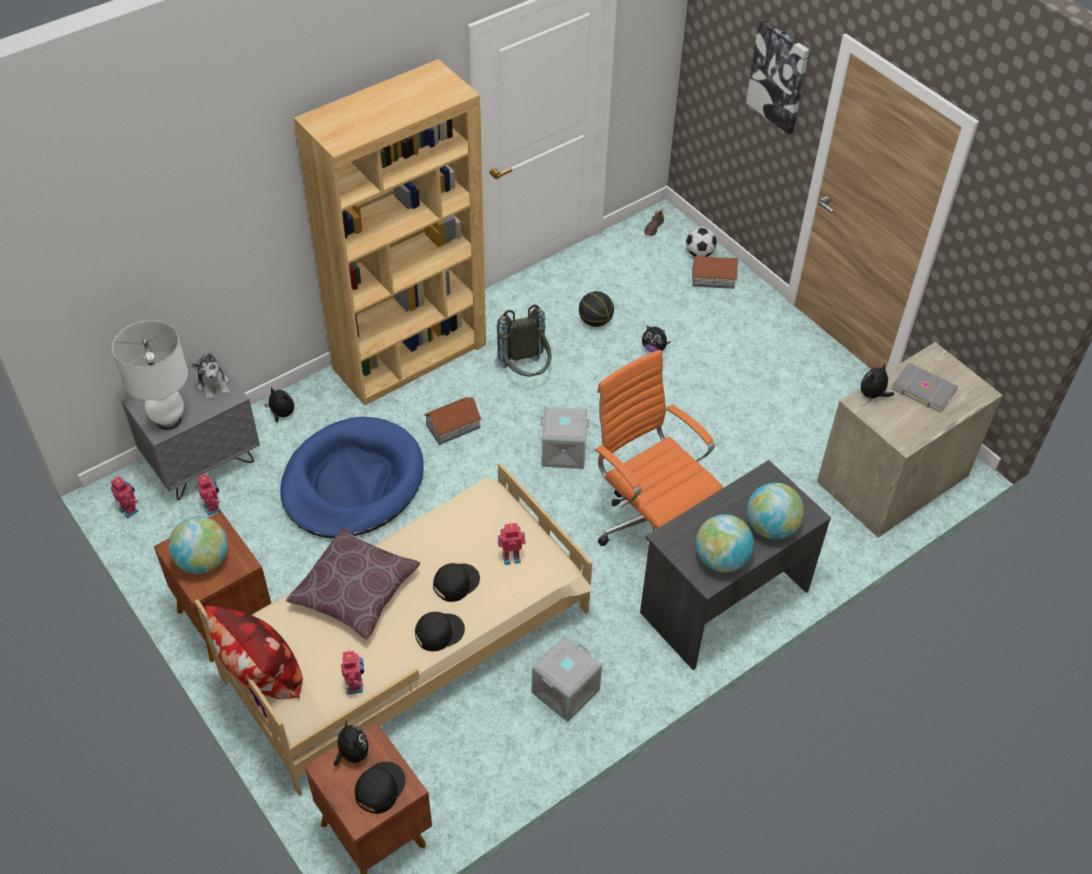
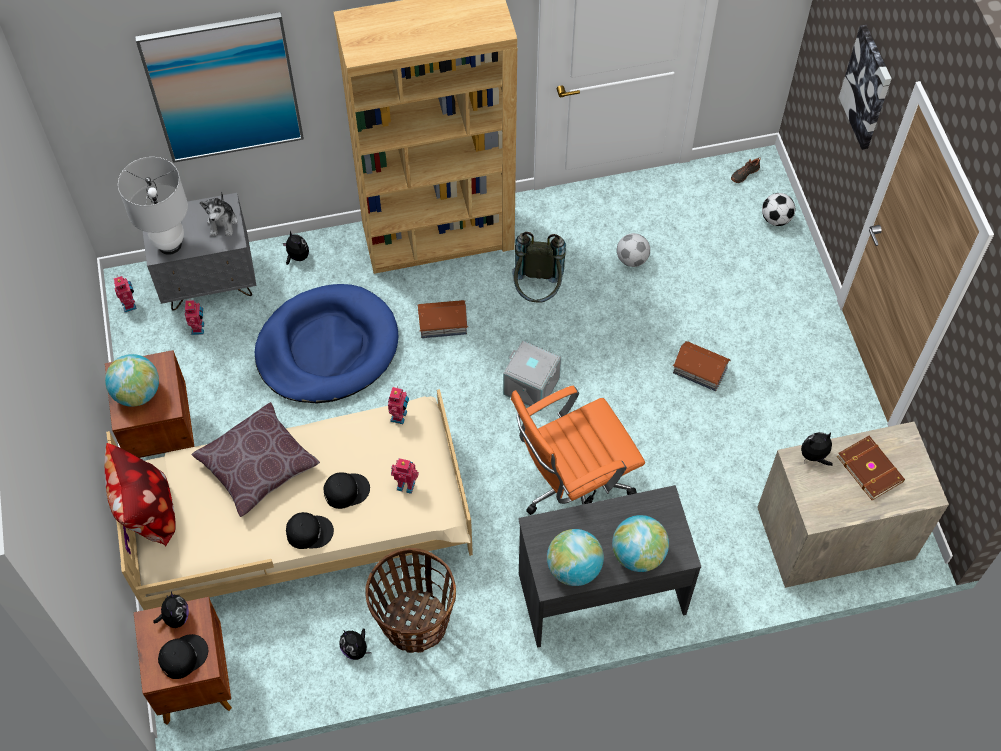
camera: 25 degrees right, 10 degrees up
toy robot [341,649,364,695] -> toy robot moved to [388,386,409,424]
grey storage box [531,637,602,722] -> basket [365,548,456,653]
basketball [579,291,614,327] -> football [617,233,650,267]
orange office chair [594,350,723,546] -> orange office chair turned 105 degrees counterclockwise [511,386,645,515]
plush toy [642,325,671,353] -> plush toy moved to [339,629,372,660]
toy house [692,256,738,289] -> toy house moved to [673,341,731,391]
grey book [891,363,958,413] -> brown book [837,436,905,500]
none -> picture [135,12,304,163]

